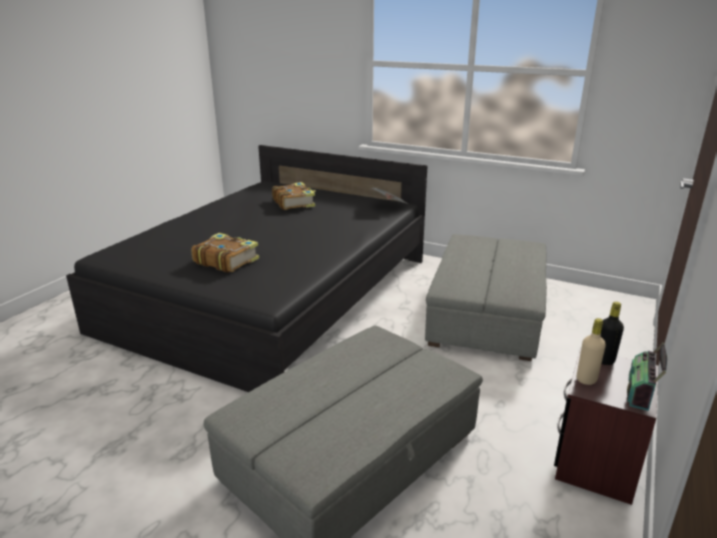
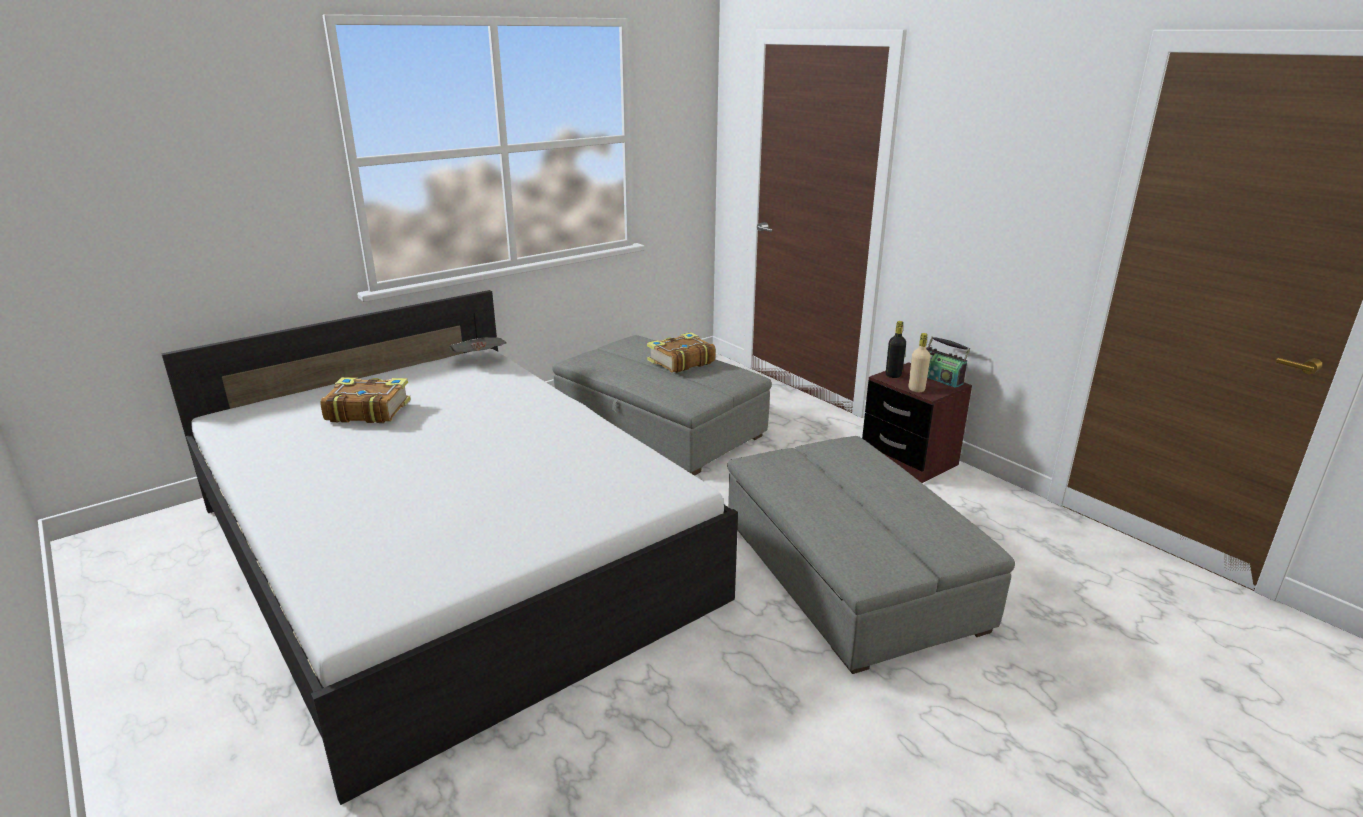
camera: 65 degrees left, 0 degrees up
black bed [66,145,428,392] -> white bed [161,290,738,805]
book [191,233,259,272] -> book moved to [647,332,716,373]

